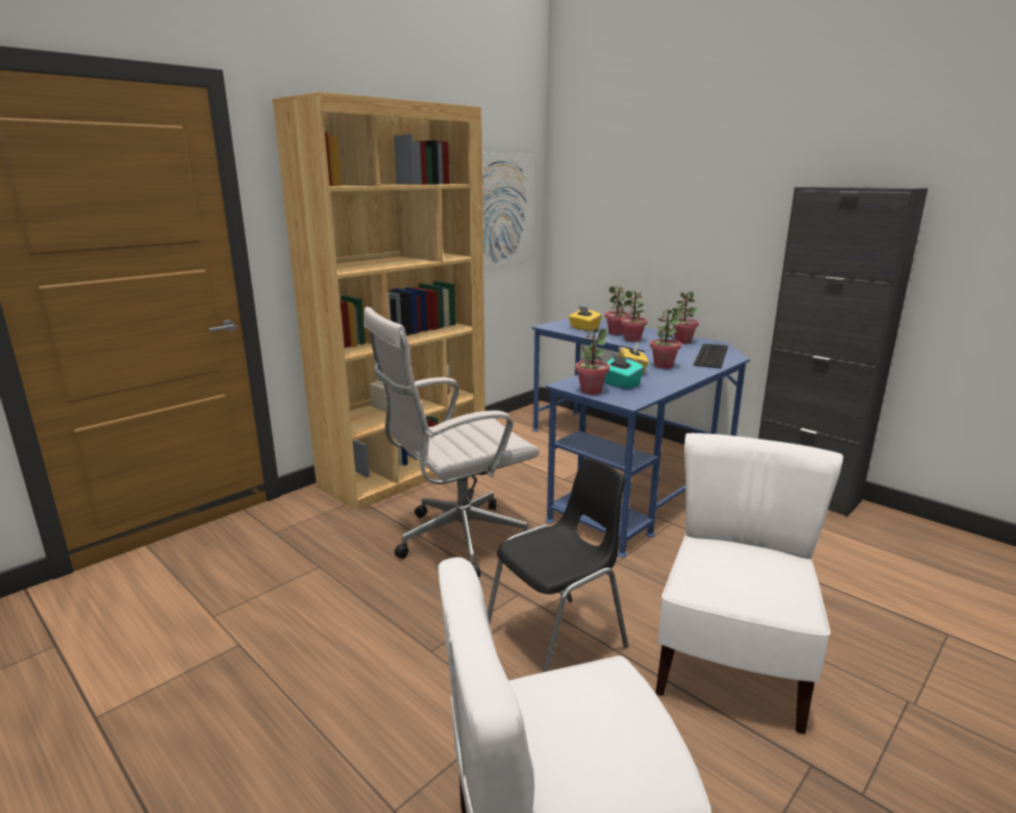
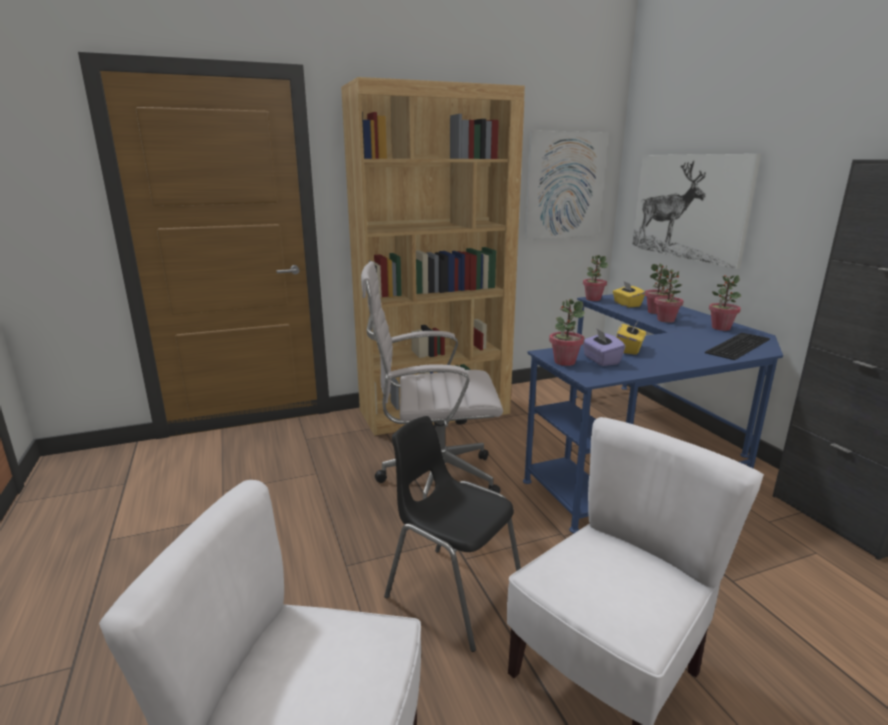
camera: 25 degrees right, 0 degrees up
black chair [487,458,629,672] -> black chair turned 135 degrees counterclockwise [384,416,521,652]
turquoise tissue box [604,353,644,390] -> purple tissue box [583,328,625,366]
potted plant [650,309,681,369] -> potted plant moved to [583,255,608,301]
none -> picture [632,154,761,269]

